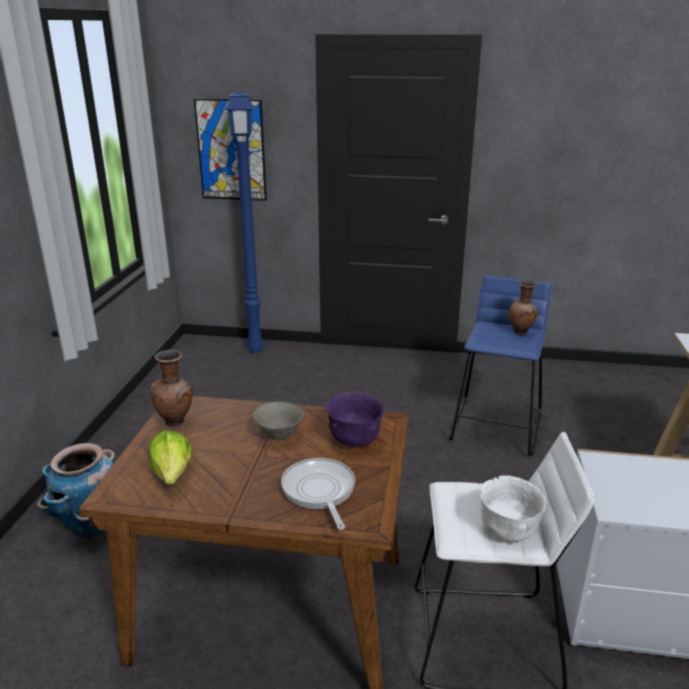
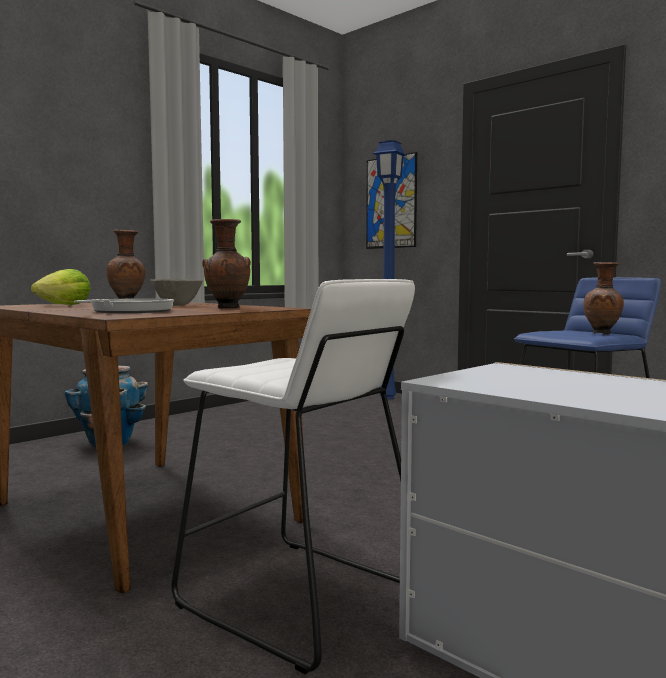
camera: 35 degrees right, 20 degrees down
purple bowl [325,392,384,447] -> brown vase [202,219,251,309]
white bowl [480,476,546,542] -> none

